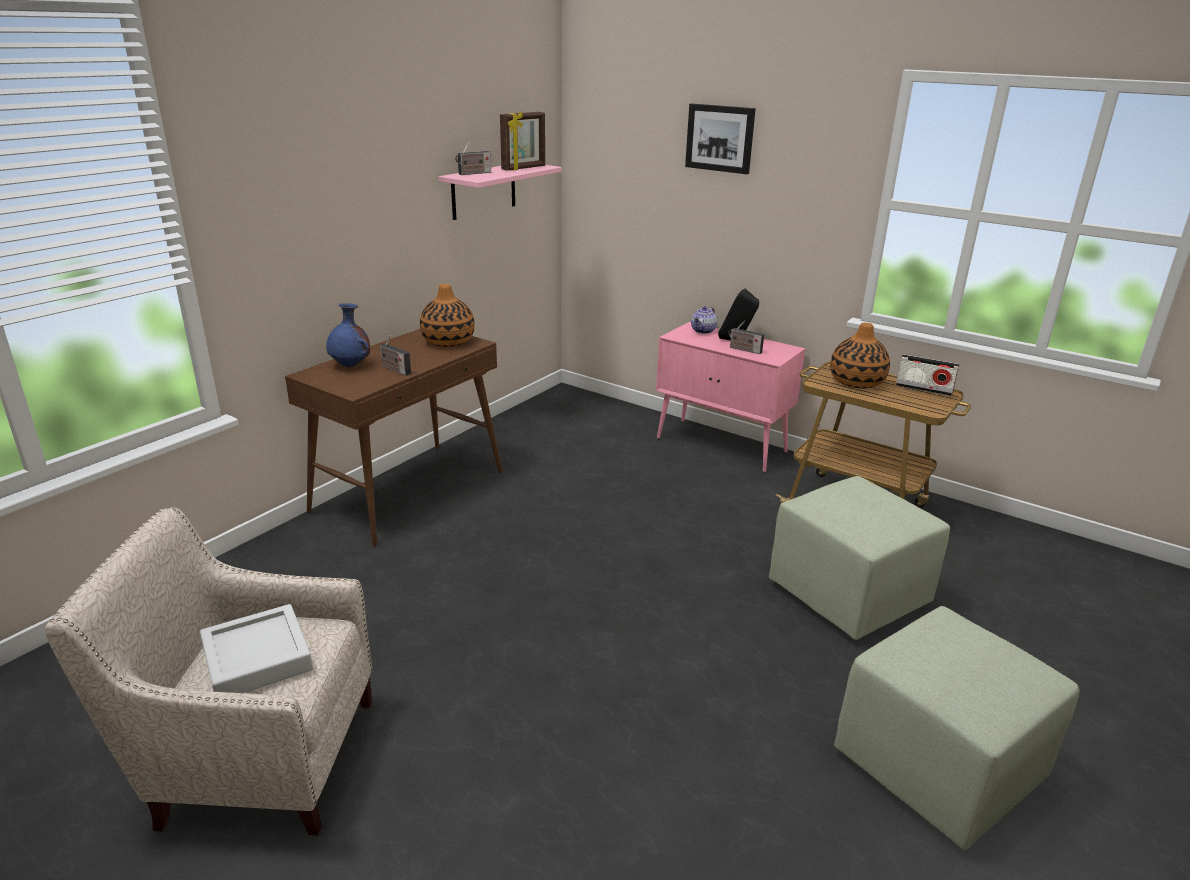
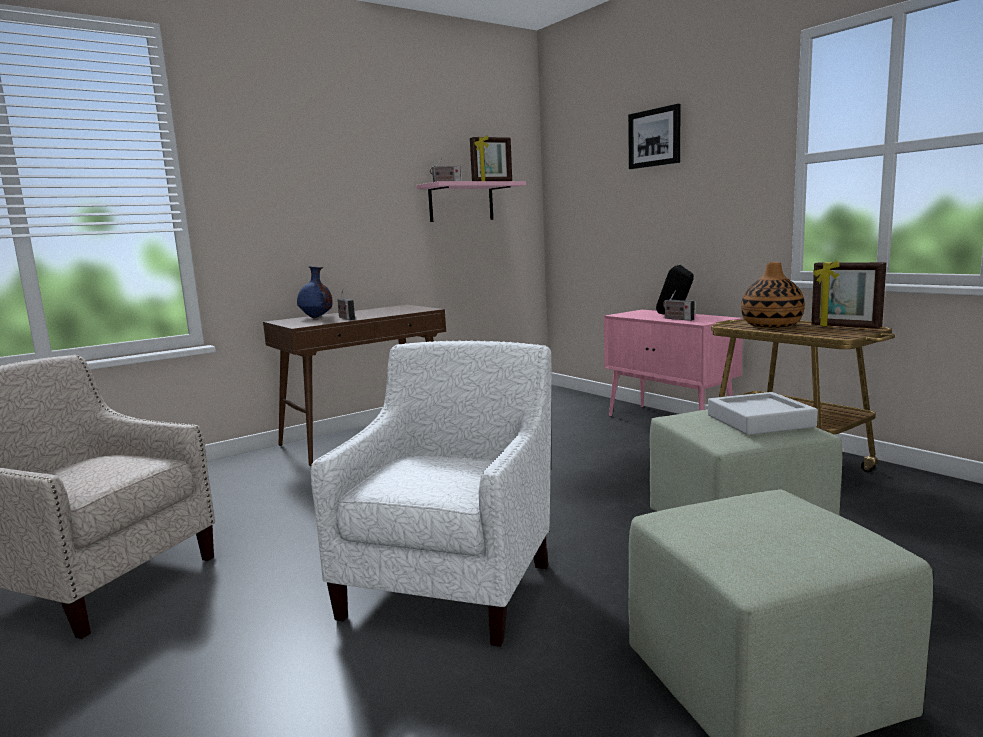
camera: 20 degrees right, 15 degrees down
grey tray [200,604,313,693] -> grey tray moved to [708,392,818,435]
vase [420,284,475,347] -> none
teapot [691,306,717,334] -> none
radio [896,354,959,396] -> picture frame [811,260,886,329]
none -> white armchair [311,341,551,647]

